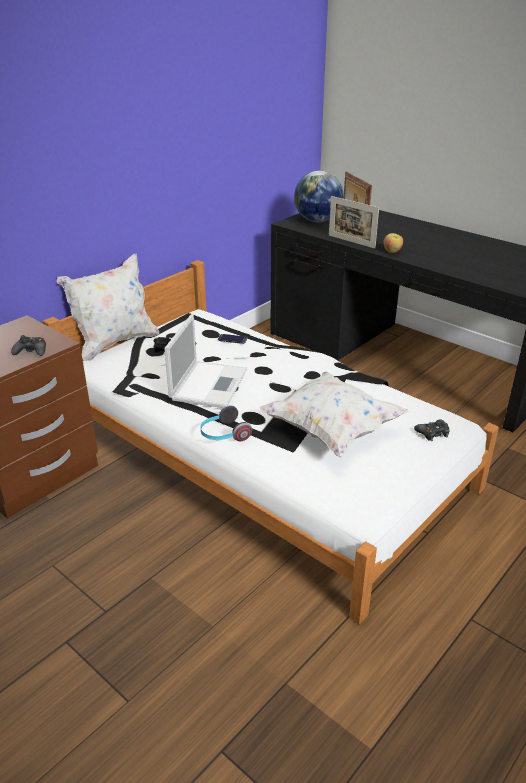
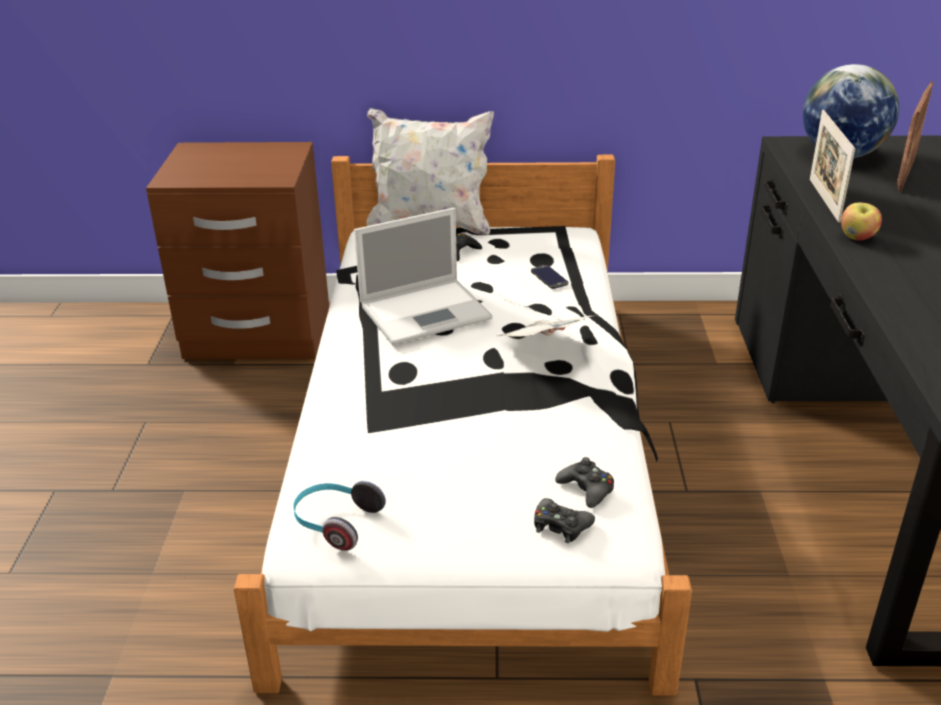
camera: 50 degrees right, 0 degrees up
black game controller [11,335,46,356] -> black game controller moved to [555,457,614,508]
headphones [200,405,252,441] -> headphones moved to [293,481,386,551]
white pillow [260,371,408,457] -> none
none -> newspaper [496,315,598,337]

